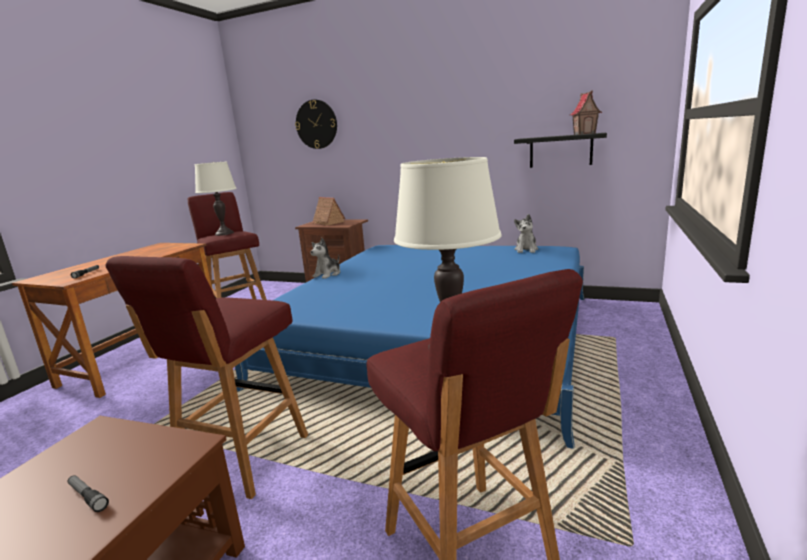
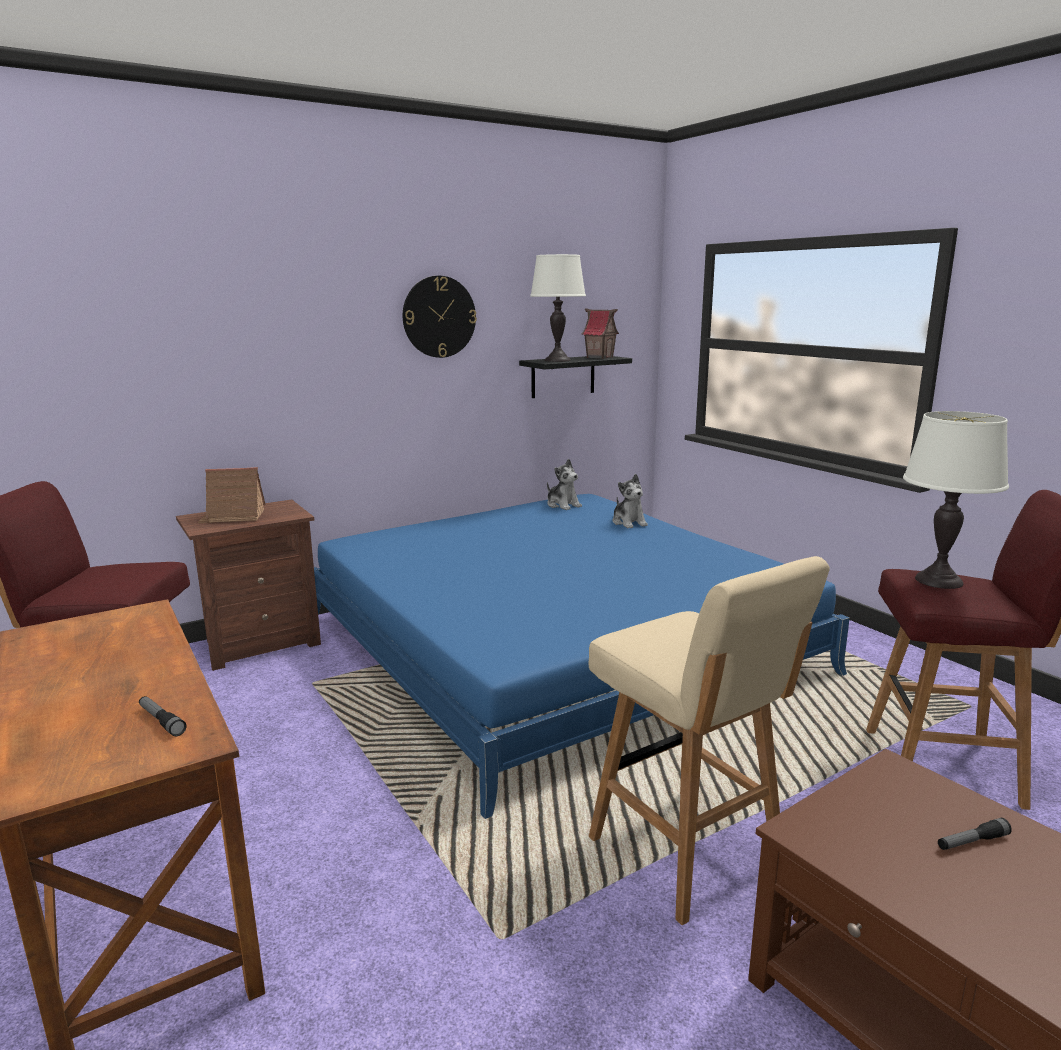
camera: 55 degrees left, 0 degrees up
red stool [105,256,308,499] -> beige stool [589,556,830,925]
white table lamp [195,162,237,236] -> white table lamp moved to [530,254,586,362]
wall clock [295,100,337,149] -> wall clock moved to [403,276,477,358]
plush toy [310,238,340,279] -> plush toy moved to [612,474,648,529]

